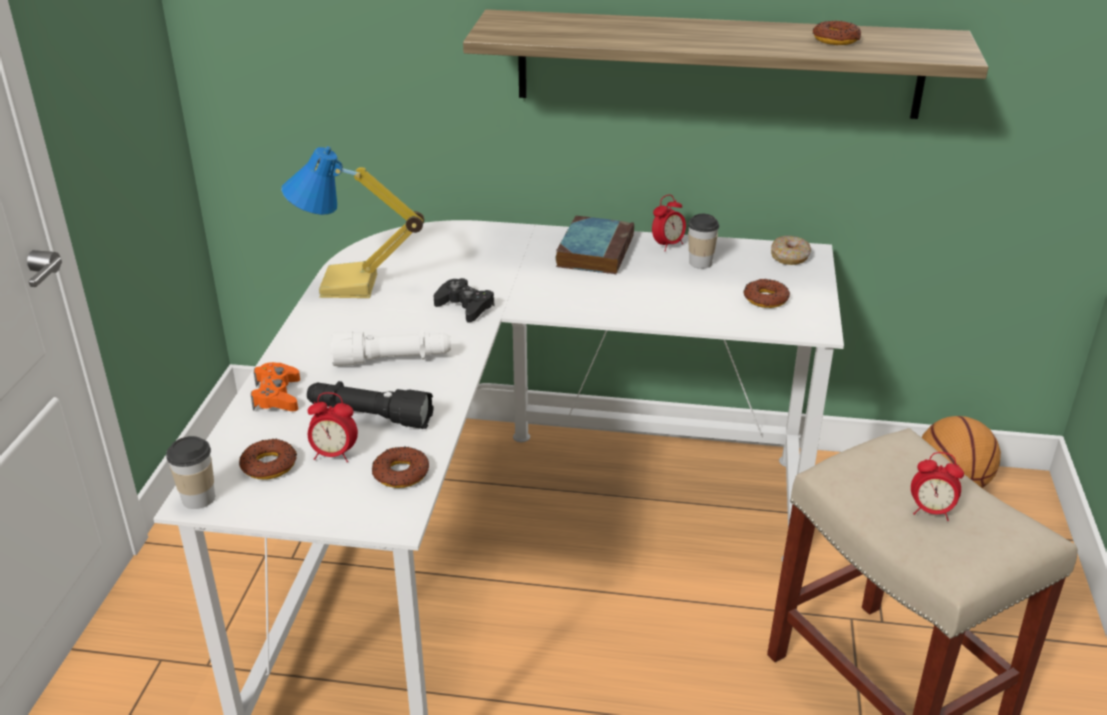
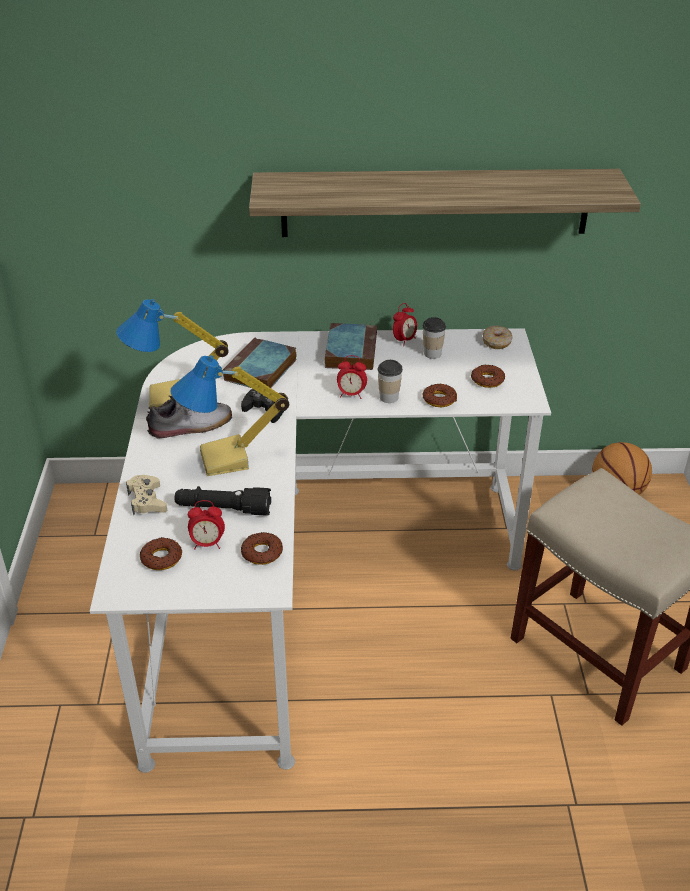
camera: 10 degrees left, 5 degrees up
cup [166,436,215,509] -> cup moved to [378,360,403,403]
orange game controller [251,362,300,411] -> beige game controller [126,475,167,516]
white flashlight [330,330,451,366] -> table lamp [171,355,289,476]
donut [813,21,861,45] -> donut moved to [422,383,457,407]
alarm clock [911,452,964,521] -> alarm clock moved to [337,355,367,399]
none -> shoe [146,395,232,439]
none -> book [223,338,297,388]

